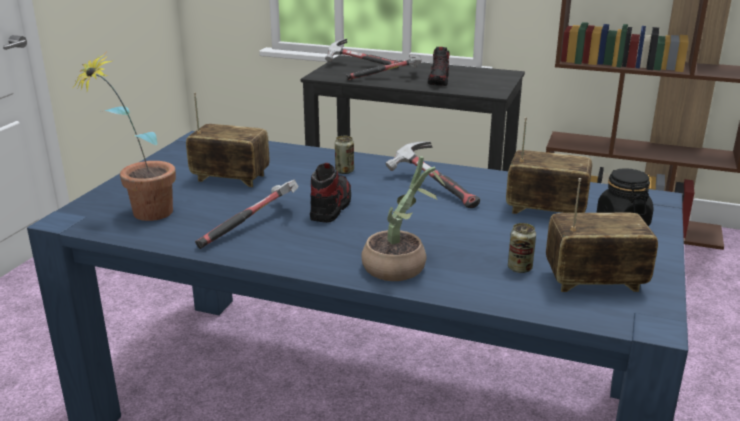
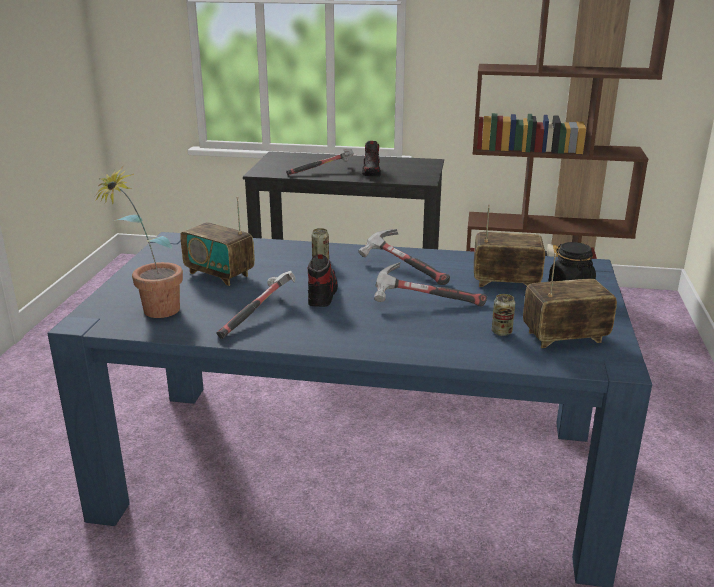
camera: 10 degrees left, 0 degrees up
radio [186,93,270,187] -> radio turned 150 degrees counterclockwise [180,197,255,286]
hammer [325,39,400,69] -> hammer moved to [374,262,487,306]
potted plant [361,157,445,281] -> none

